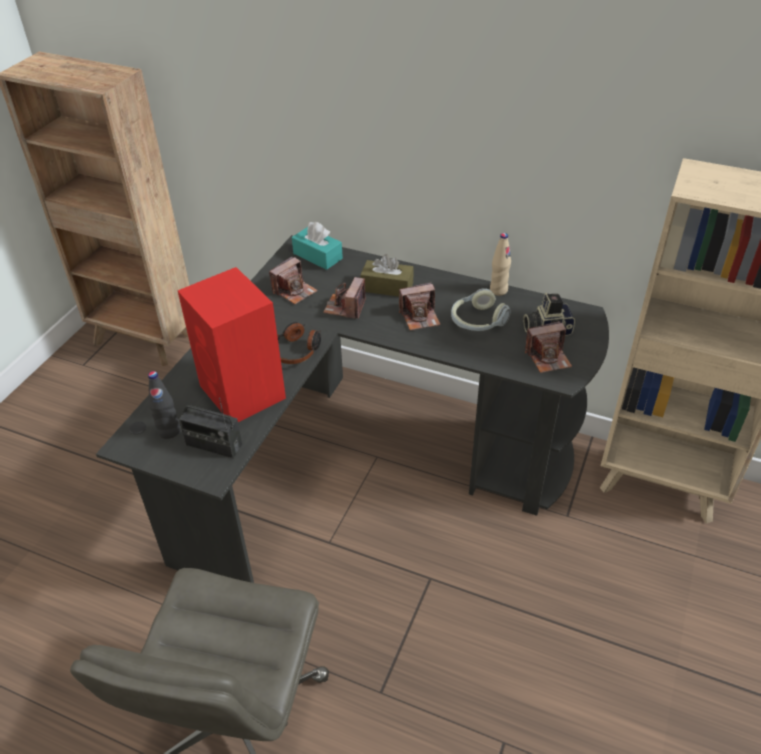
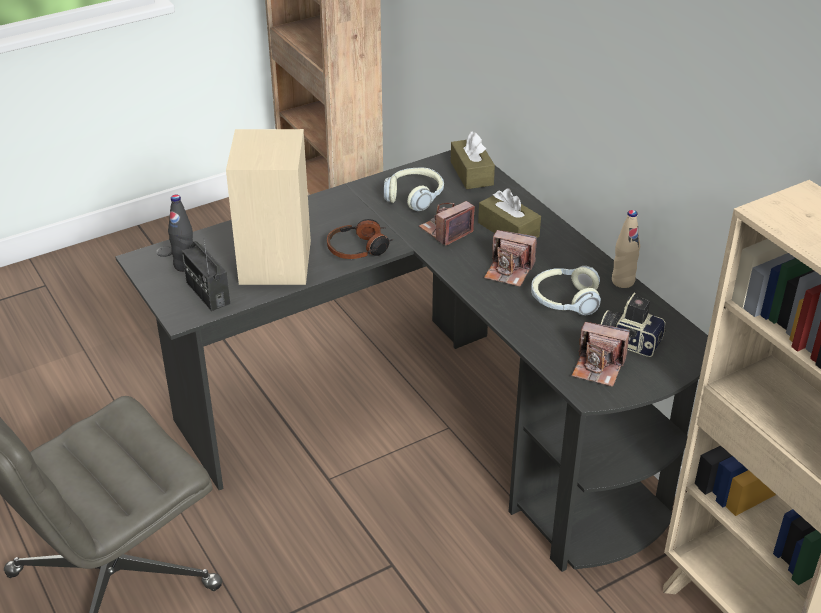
camera: 35 degrees right, 5 degrees down
red speaker [178,267,286,422] -> beige speaker [226,129,311,285]
camera [269,257,318,304] -> headphones [384,167,444,211]
turquoise tissue box [292,222,343,270] -> brown tissue box [451,131,495,189]

